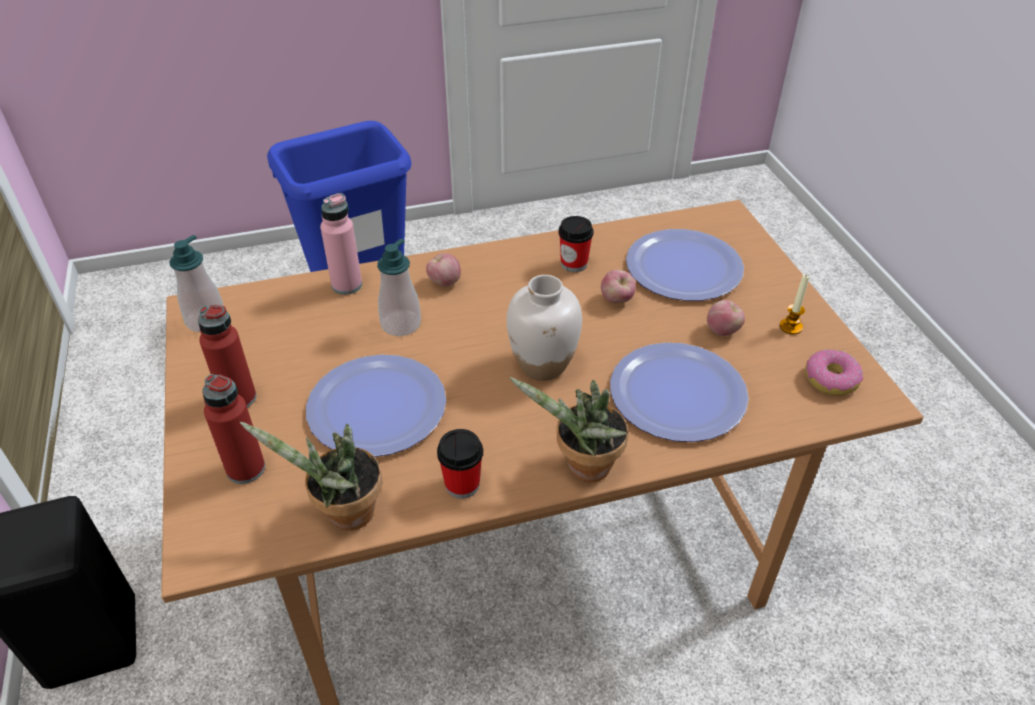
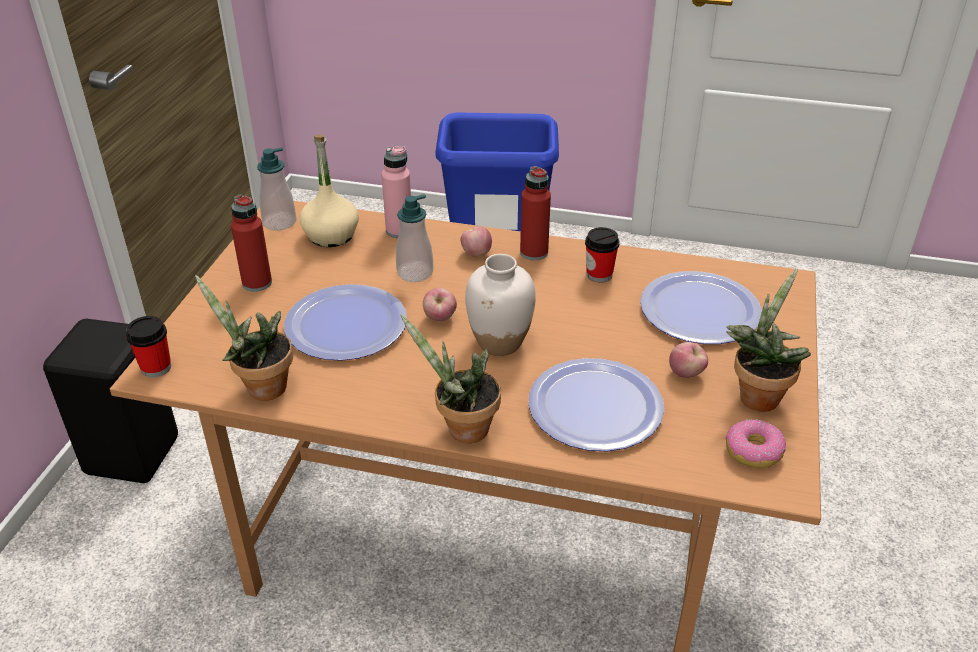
camera: 30 degrees right, 5 degrees down
red bottle [202,374,265,484] -> red bottle moved to [520,166,551,260]
cup [437,429,483,499] -> cup moved to [126,316,171,378]
apple [601,270,636,303] -> apple moved to [423,287,457,321]
candle [780,274,809,334] -> potted plant [726,269,811,412]
none -> beige bottle [300,135,359,247]

